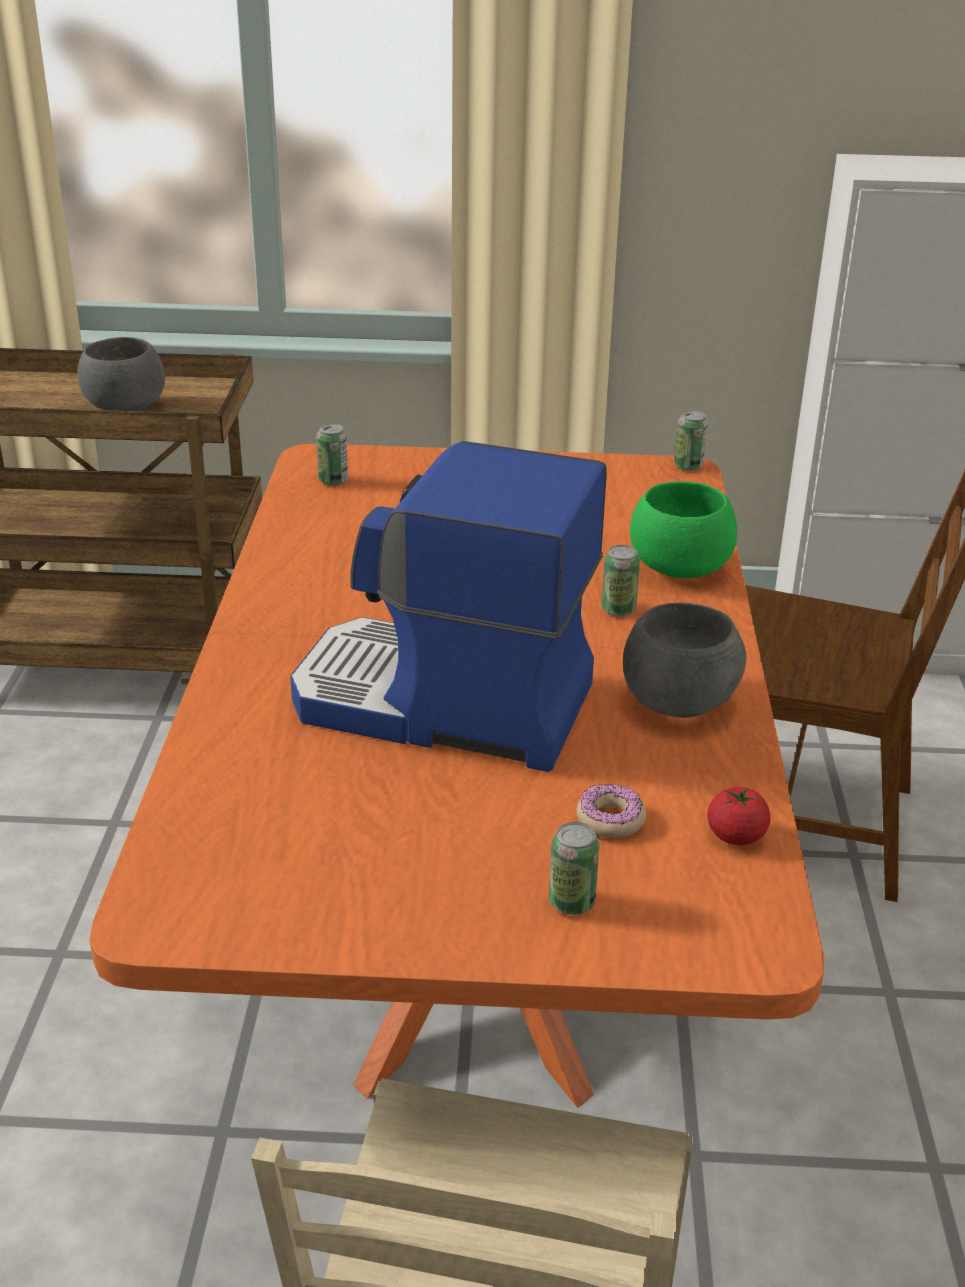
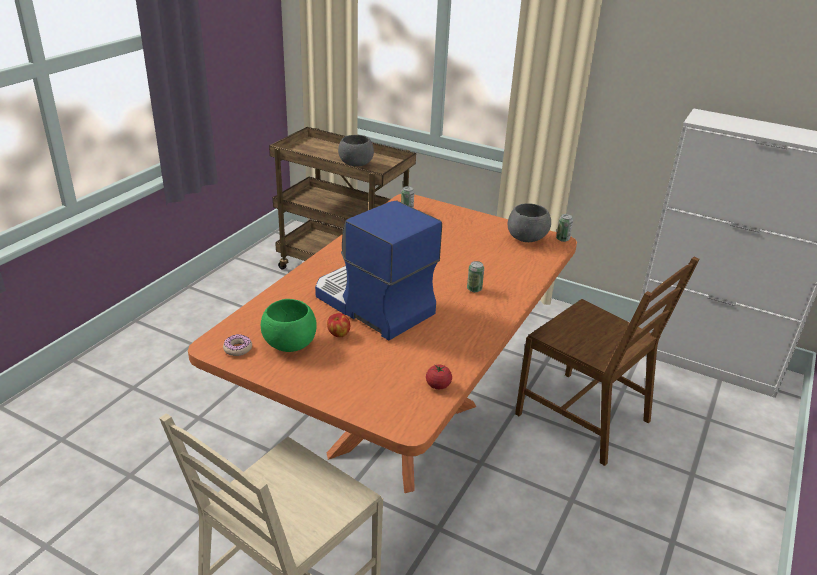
camera: 25 degrees right, 0 degrees up
can [549,822,599,915] -> none
donut [576,784,646,838] -> donut moved to [223,334,252,356]
grey bowl [623,602,747,718] -> grey bowl moved to [508,203,551,242]
green bowl [630,481,737,578] -> green bowl moved to [261,299,317,352]
none -> apple [327,313,350,337]

